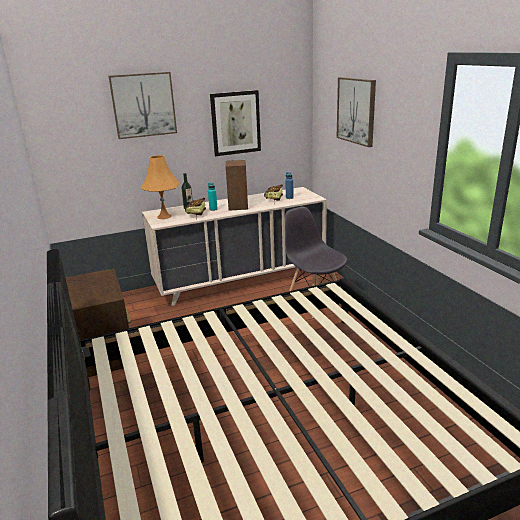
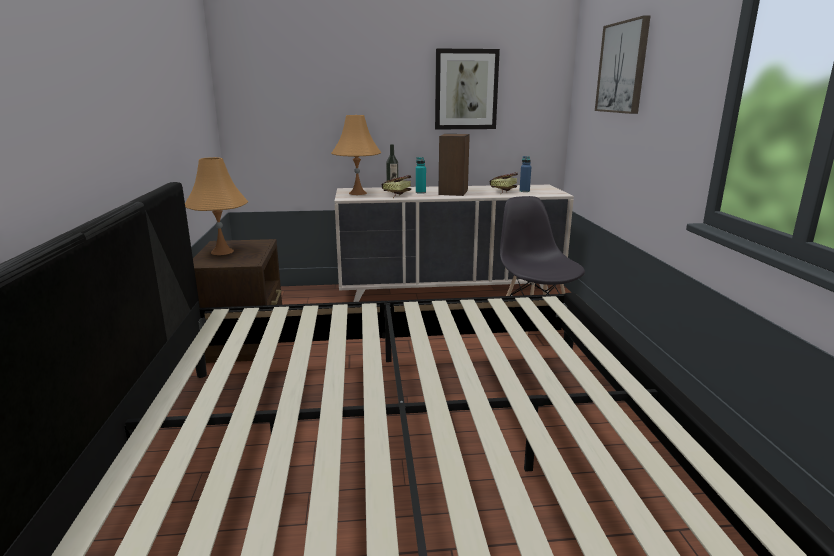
camera: 15 degrees right, 5 degrees down
picture [109,72,177,139] -> none
none -> orange table lamp [185,157,248,255]

